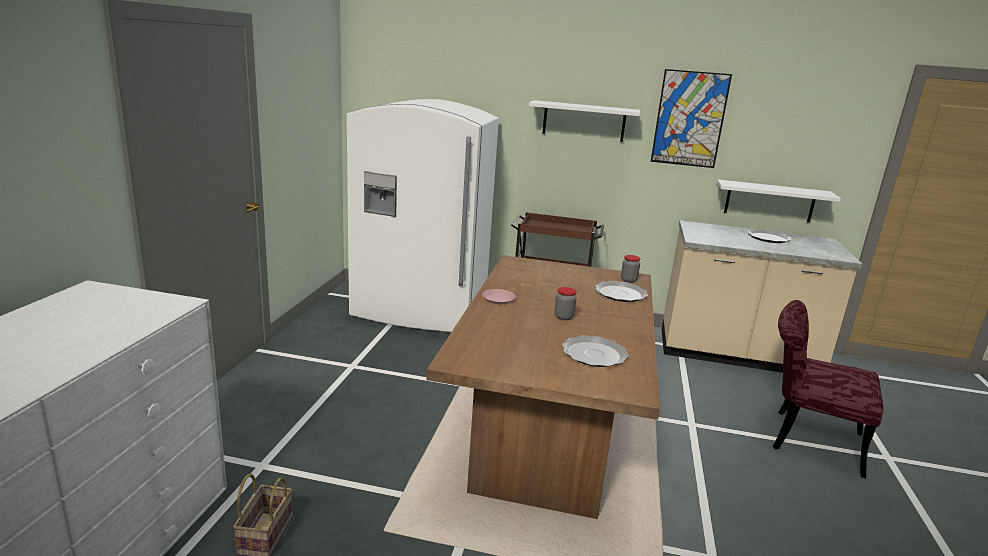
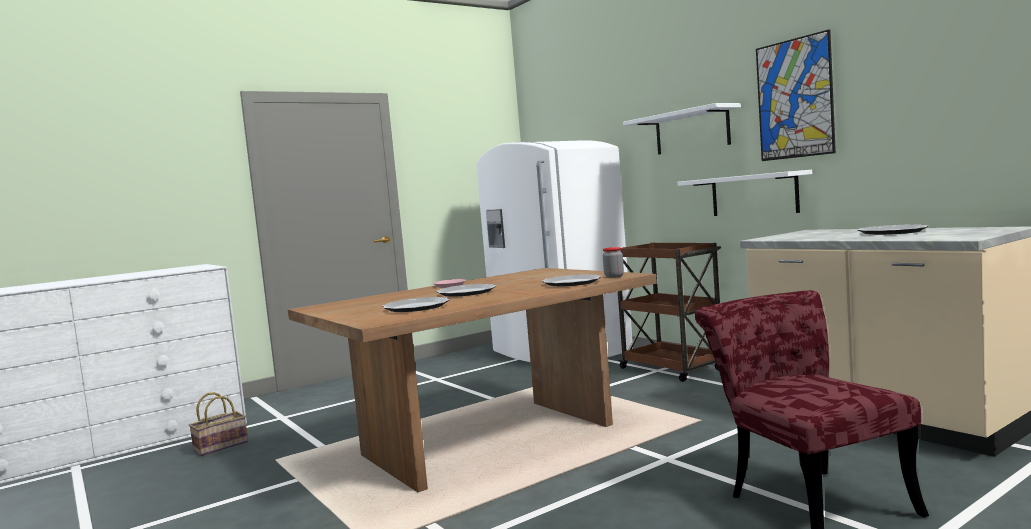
camera: 45 degrees right, 15 degrees down
jar [554,287,577,320] -> plate [436,284,496,297]
white shelf [717,180,841,222] -> white shelf moved to [677,170,812,216]

